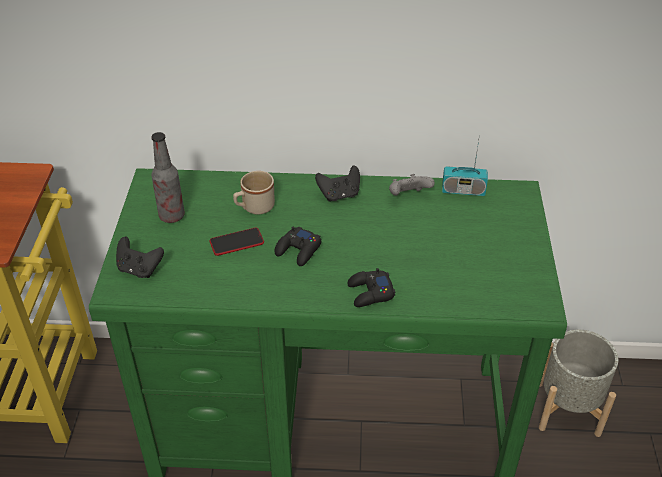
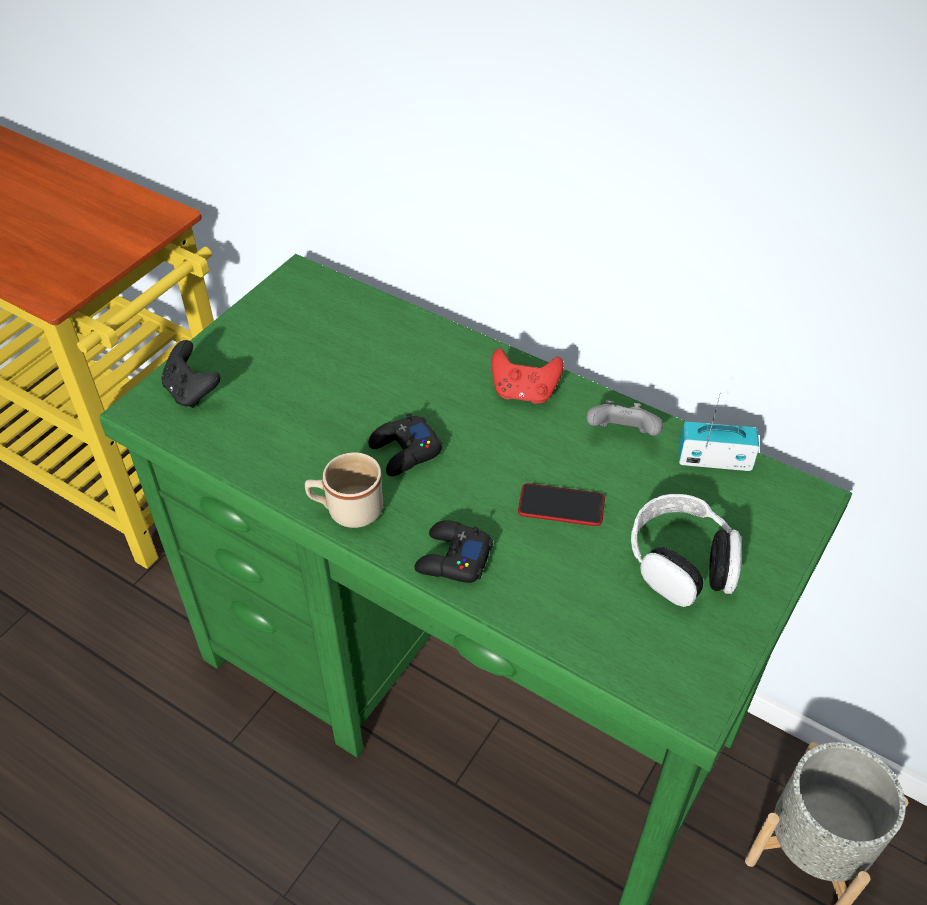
camera: 30 degrees right, 5 degrees up
bottle [151,132,185,223] -> none
phone [209,228,264,256] -> phone moved to [518,483,605,526]
beige mug [233,171,275,215] -> beige mug moved to [305,452,383,528]
black game controller [315,166,360,202] -> red game controller [492,348,564,404]
radio [442,134,488,196] -> radio turned 150 degrees clockwise [679,392,759,471]
none -> headphones [631,494,742,607]

